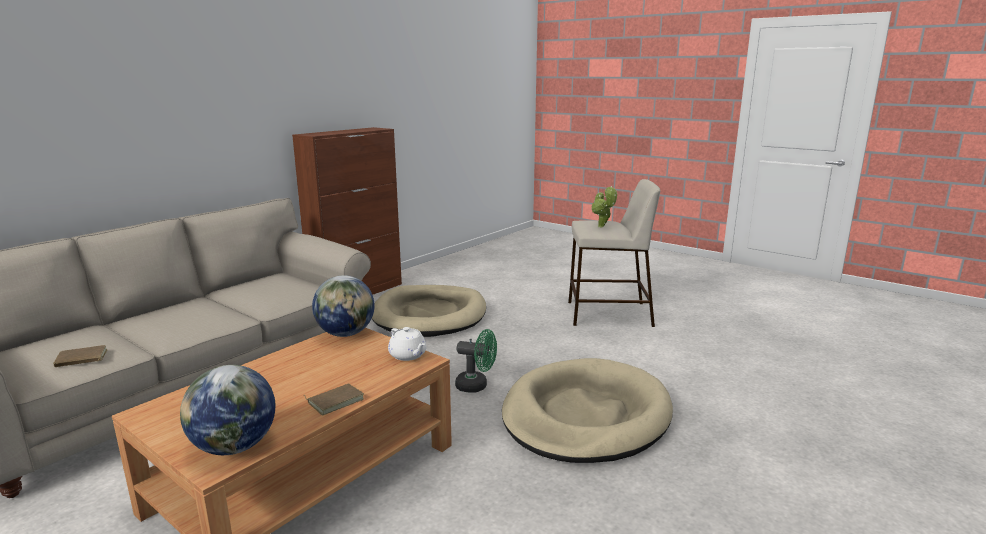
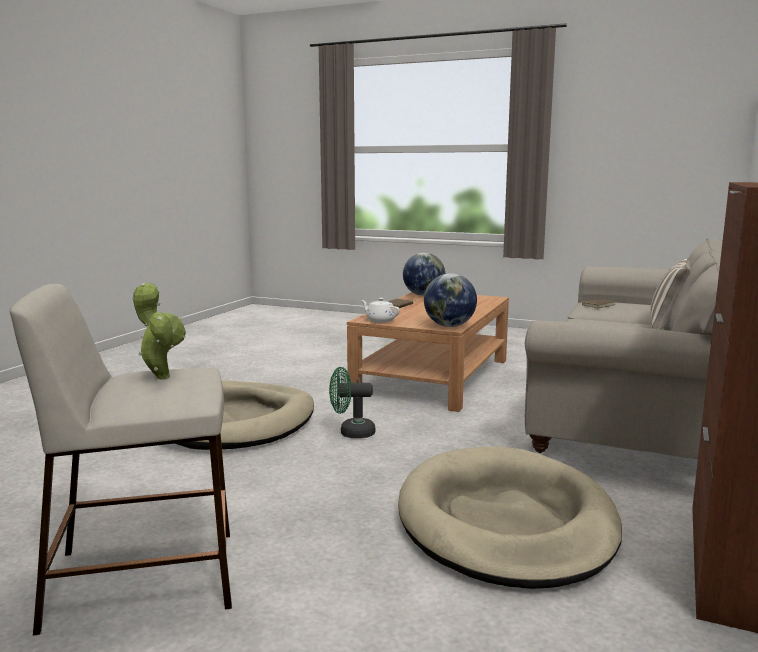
camera: 165 degrees right, 5 degrees down
none -> pillow [651,259,691,330]

